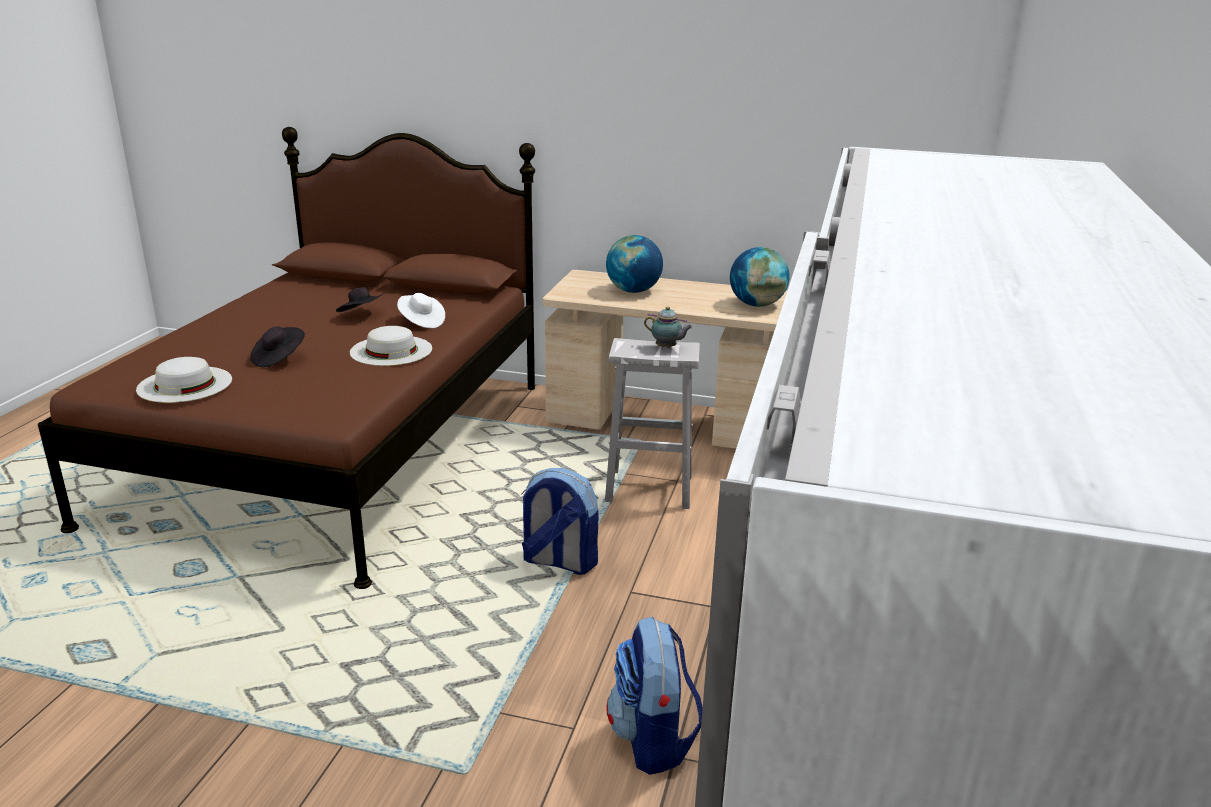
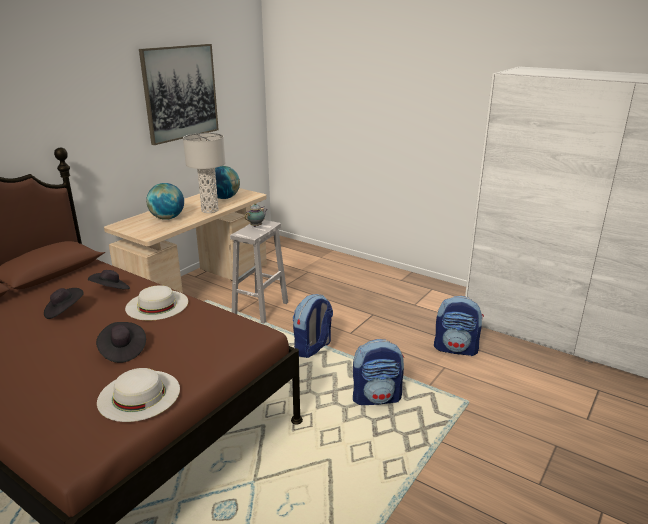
camera: 70 degrees left, 0 degrees up
white hat [397,293,445,328] -> black hat [88,270,130,289]
none -> picture [139,44,219,145]
none -> white table lamp [183,133,225,213]
none -> backpack [353,339,404,405]

